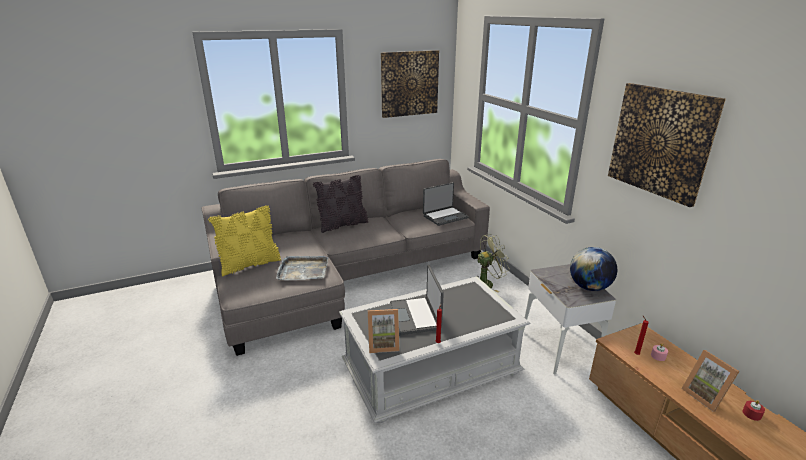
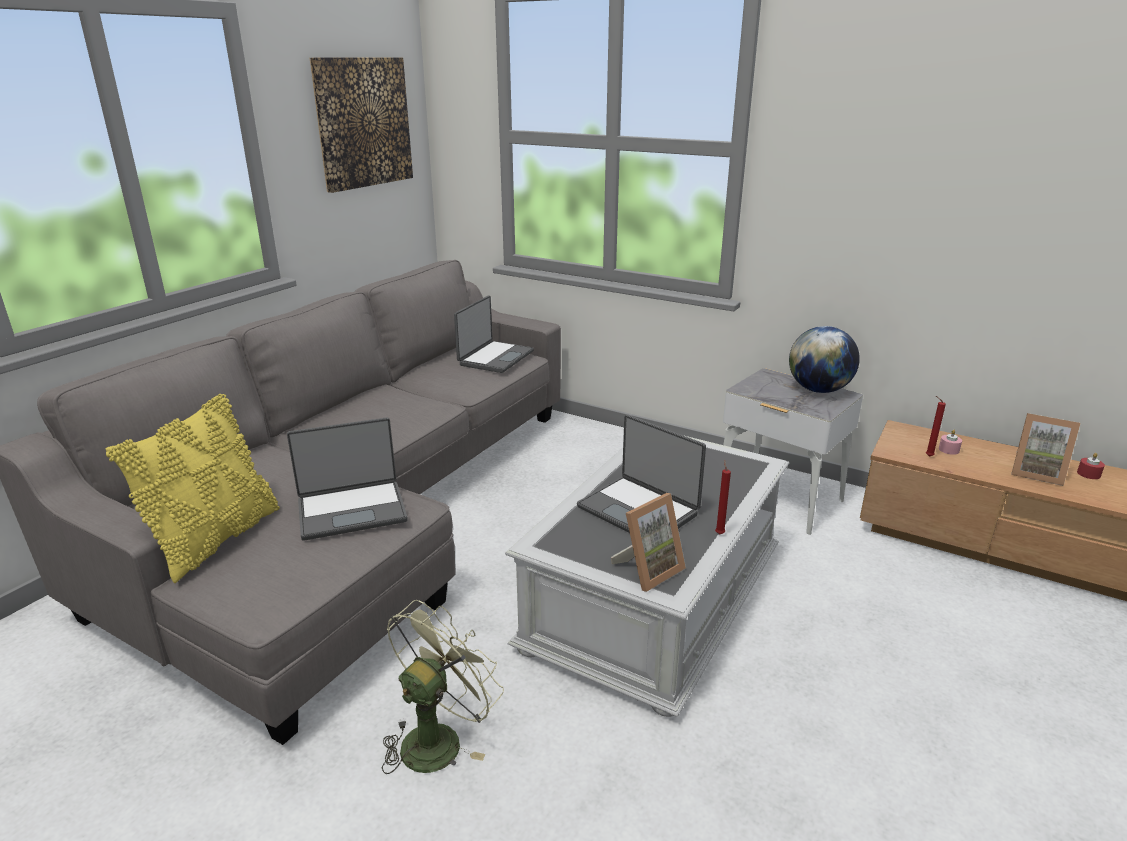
camera: 35 degrees left, 0 degrees up
grey tray [276,256,328,281] -> laptop [287,417,408,541]
black pillow [313,175,368,233] -> none
green fan [477,234,510,293] -> green fan moved to [382,600,504,774]
picture [608,83,726,207] -> none

